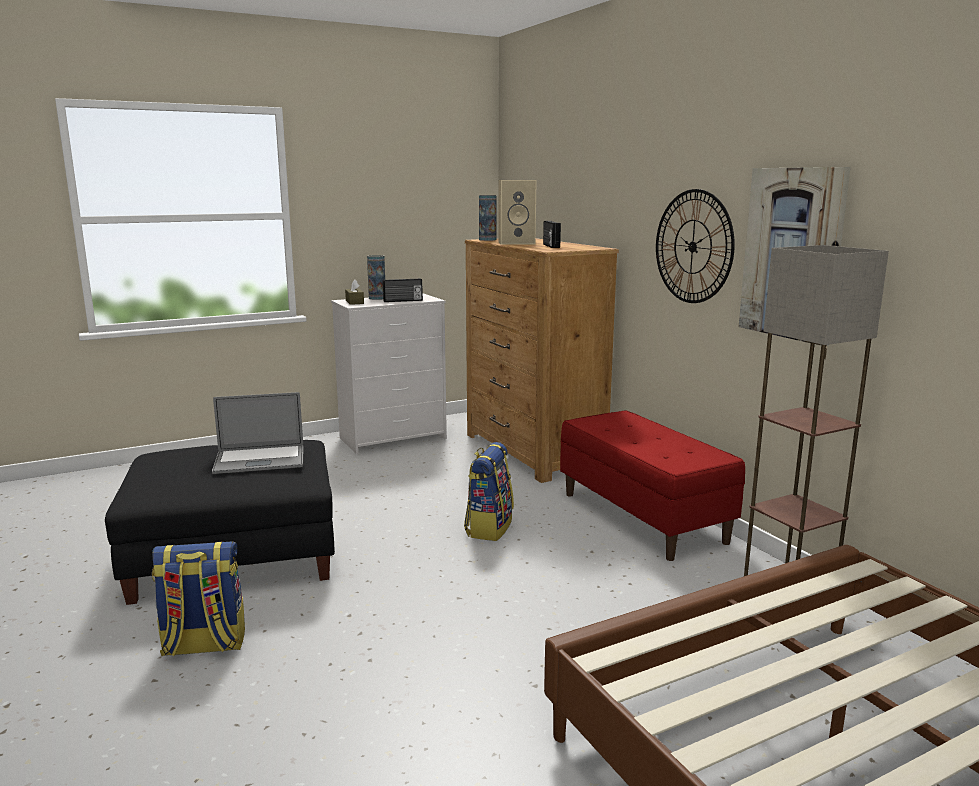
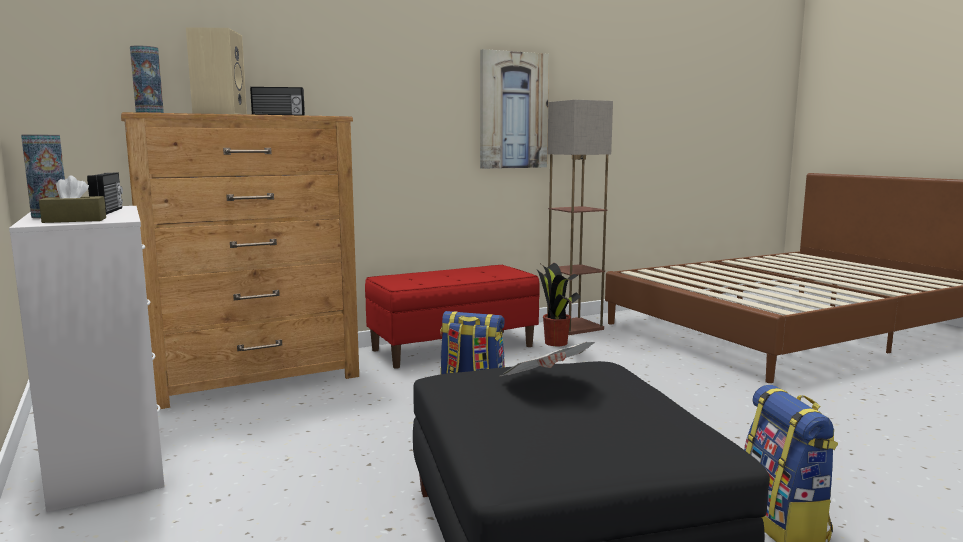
camera: 90 degrees left, 5 degrees down
laptop [212,392,304,474] -> newspaper [500,342,595,376]
wall clock [656,189,735,303] -> none
none -> potted plant [537,263,581,346]

